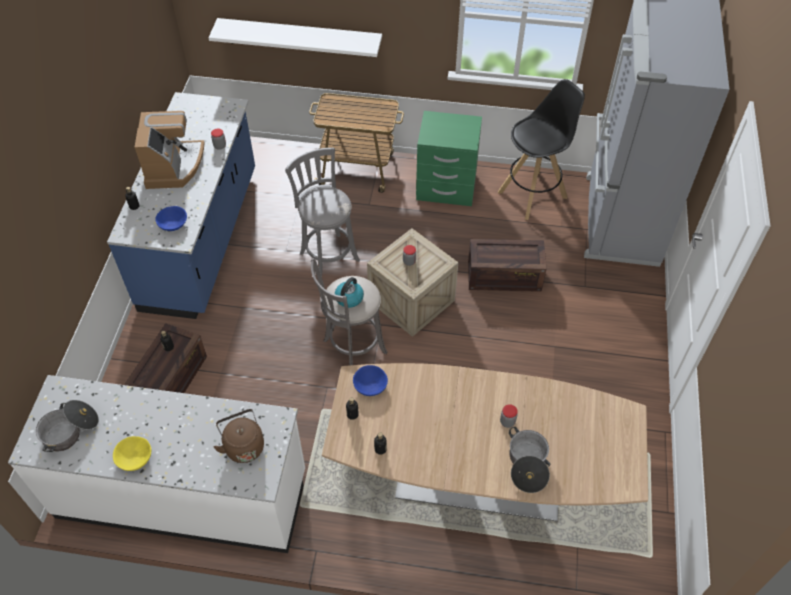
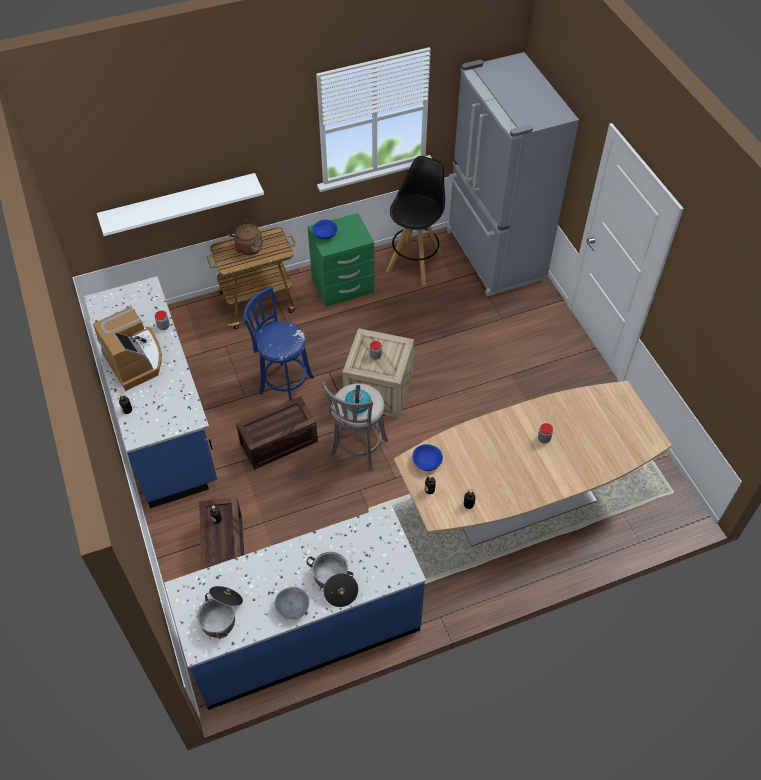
camera: 30 degrees left, 0 degrees up
white counter [8,375,305,553] -> blue counter [164,505,426,710]
yellow bowl [113,436,151,471] -> grey bowl [275,587,309,619]
blue bowl [156,206,187,231] -> blue bowl moved to [312,219,338,239]
brown kettle [214,409,264,463] -> brown kettle moved to [228,219,263,255]
grey stool [285,148,360,276] -> blue stool [244,286,314,401]
crate [468,239,547,292] -> crate moved to [236,397,318,470]
cooking pot [509,427,550,493] -> cooking pot moved to [307,552,358,607]

